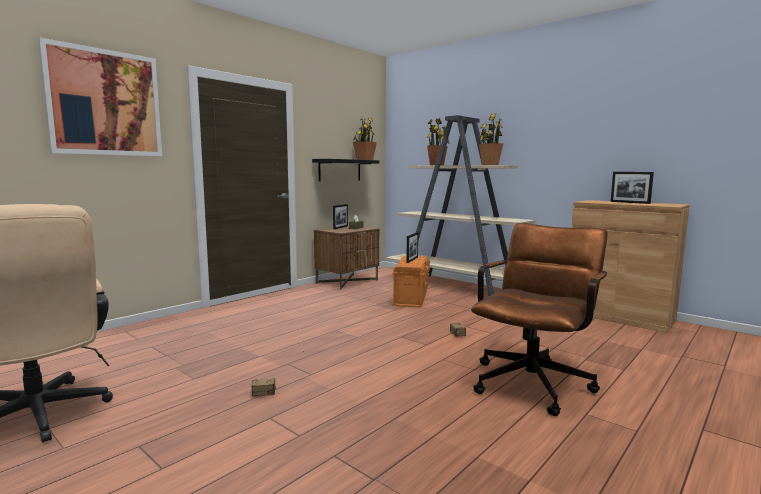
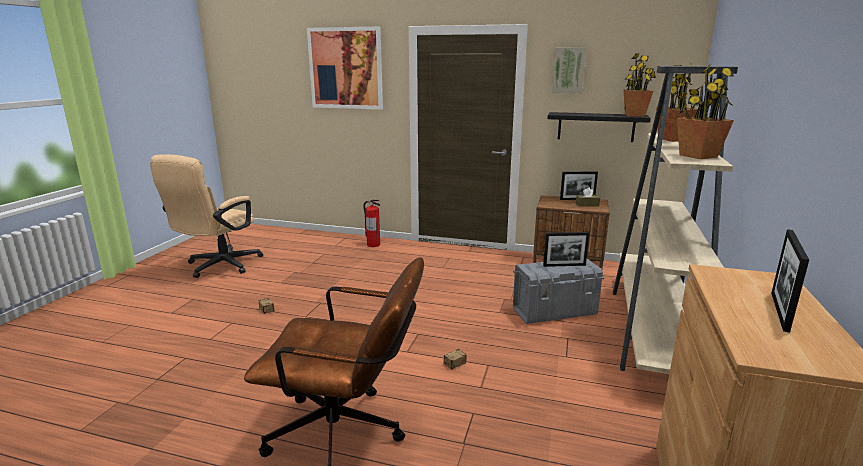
camera: 65 degrees right, 10 degrees up
orange storage box [392,256,430,308] -> grey storage box [513,259,604,324]
none -> fire extinguisher [363,200,380,247]
none -> picture [552,47,586,94]

